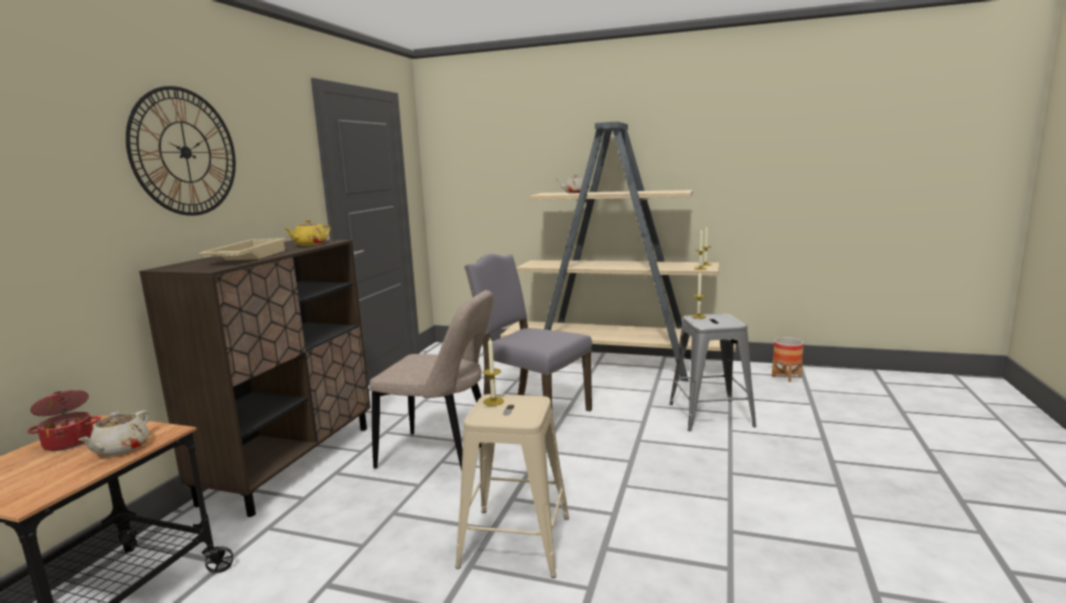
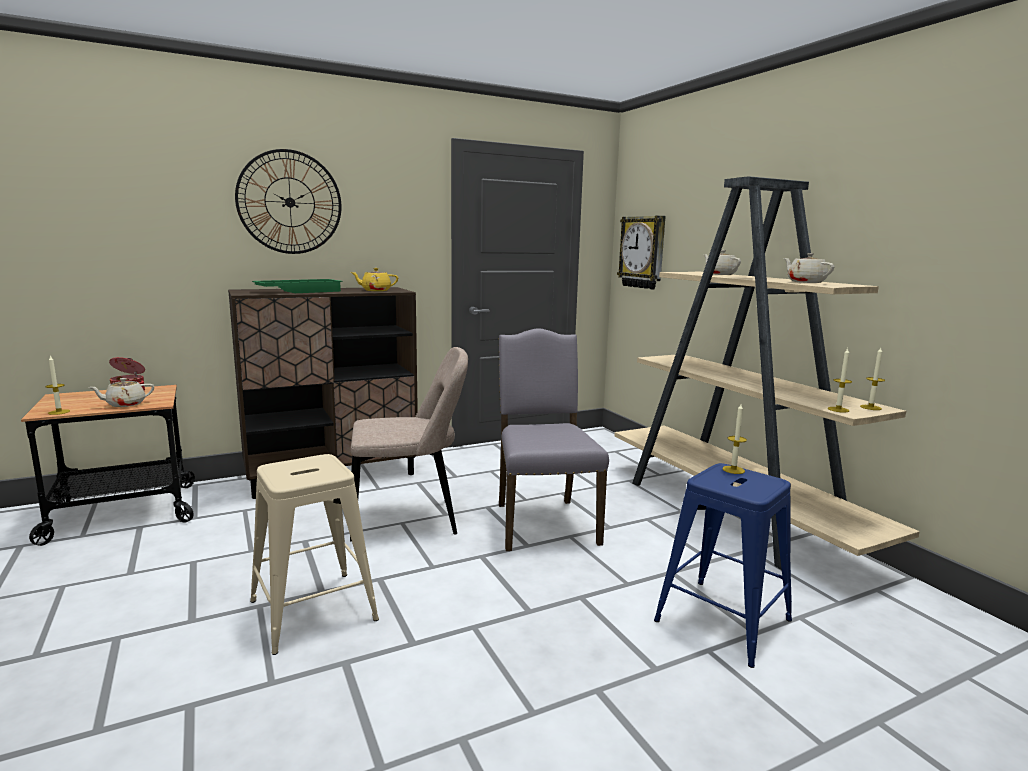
camera: 45 degrees right, 0 degrees up
beige tray [199,238,286,260] -> green tray [252,279,342,293]
beige chair [369,290,494,472] -> beige chair turned 75 degrees counterclockwise [350,347,468,542]
candle [483,338,504,406] -> candle moved to [46,355,70,415]
grey stool [669,313,757,431] -> blue stool [654,463,792,668]
planter [772,337,804,382] -> none
none -> wall clock [617,216,666,289]
none -> beige teapot [784,253,834,283]

